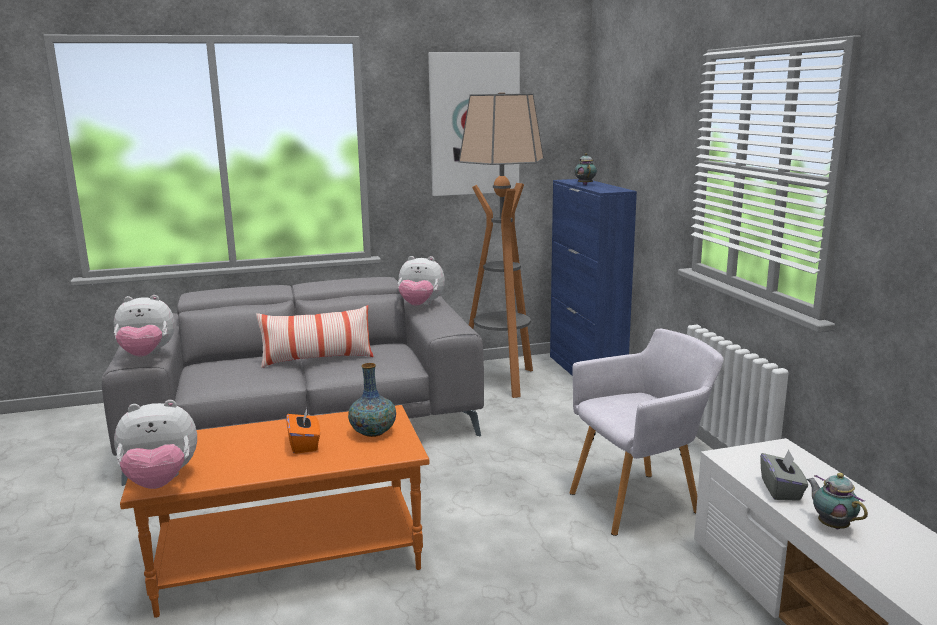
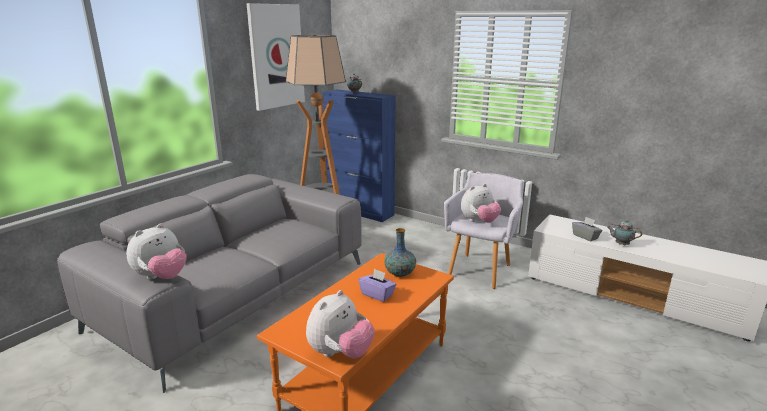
camera: 40 degrees left, 5 degrees up
pillow [256,305,373,368] -> none
orange tissue box [286,408,320,454] -> purple tissue box [358,269,396,302]
plush toy [398,256,445,306] -> plush toy moved to [461,184,501,223]

